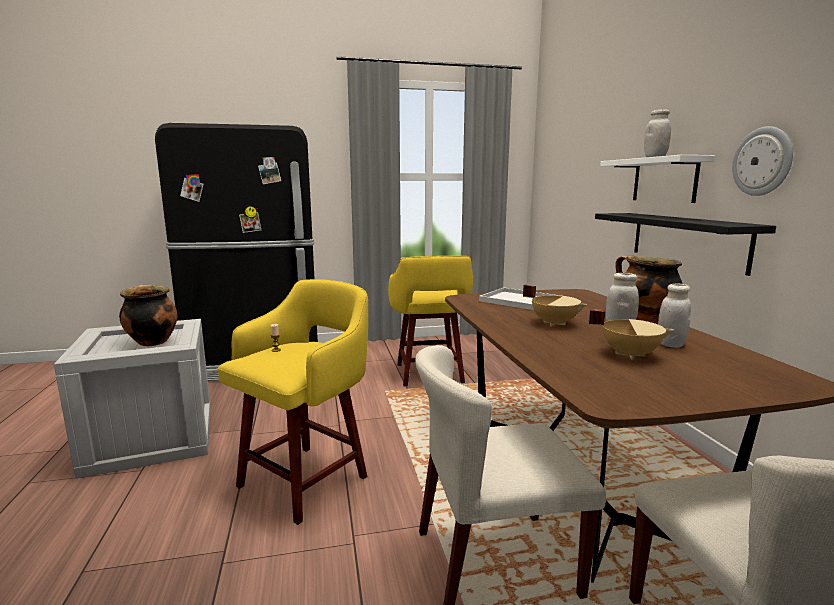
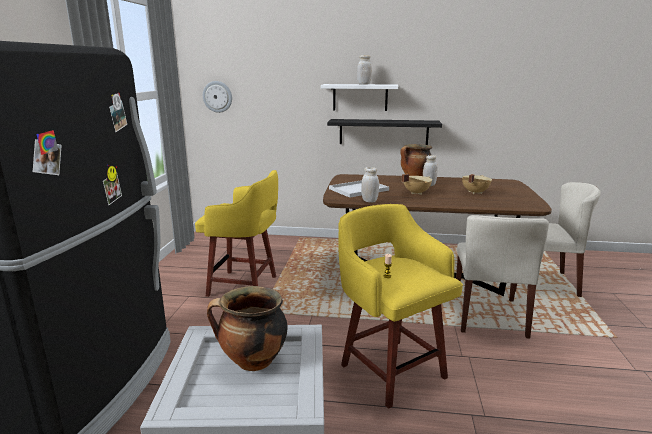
camera: 70 degrees left, 5 degrees up
white jar [658,283,691,348] -> white jar moved to [361,167,379,203]
wall clock [732,126,793,196] -> wall clock moved to [203,81,232,113]

